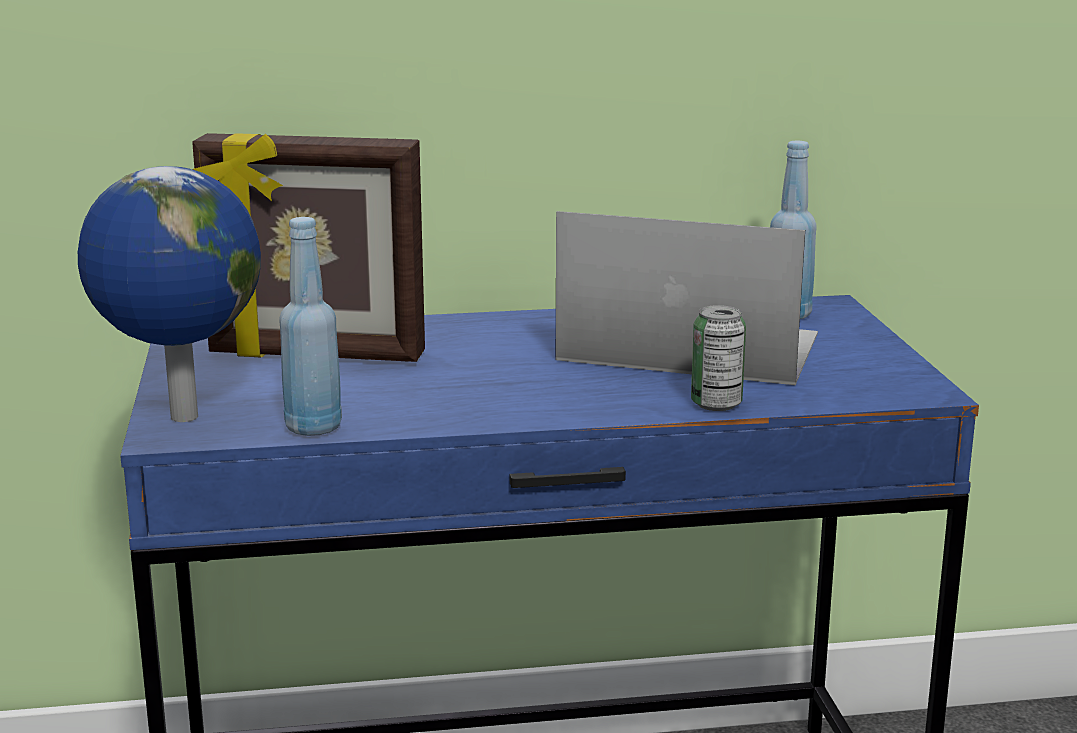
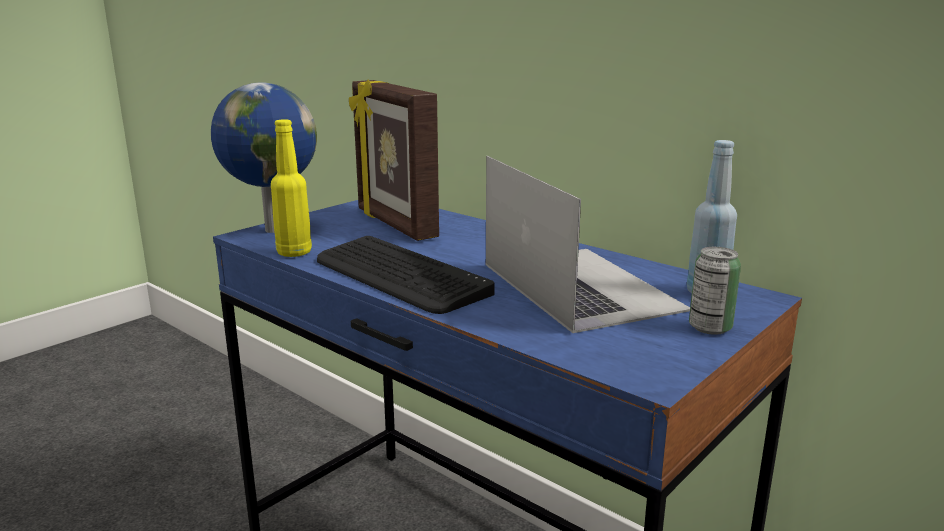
camera: 50 degrees right, 0 degrees up
blue bottle [279,217,342,436] -> yellow bottle [271,119,312,257]
can [691,305,746,411] -> can moved to [689,247,741,335]
none -> keyboard [317,236,495,314]

